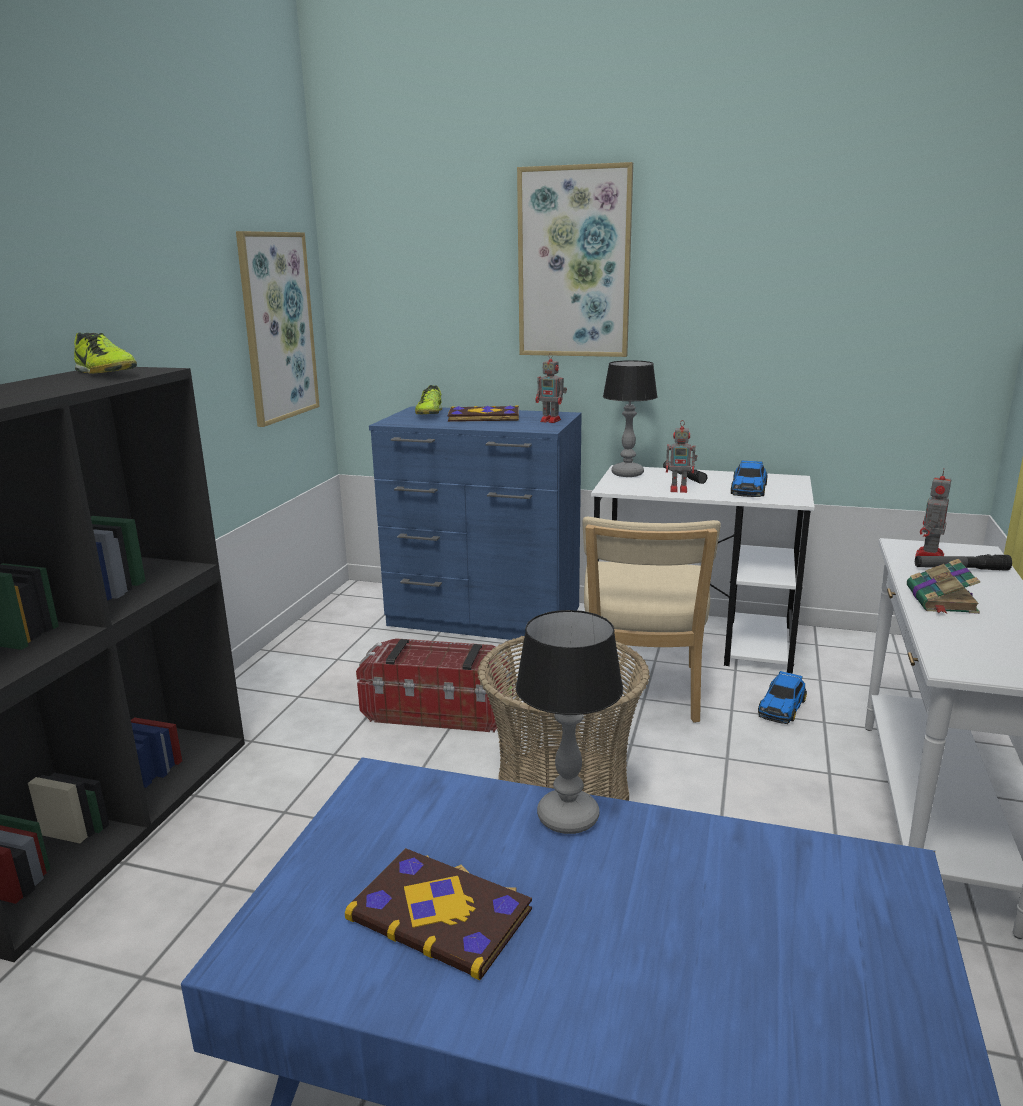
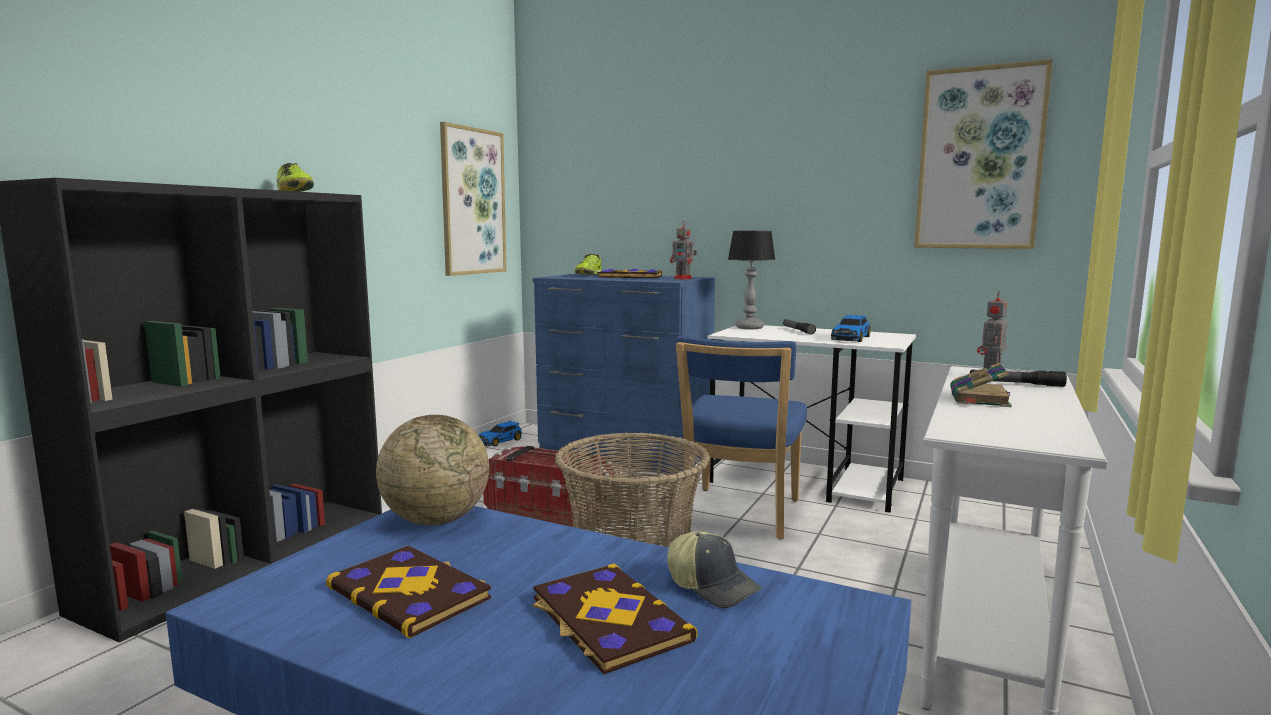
camera: 10 degrees right, 10 degrees down
table lamp [516,610,623,834] -> none
picture [517,162,633,357] -> picture moved to [914,59,1053,249]
beige chair [582,517,721,723] -> blue chair [676,336,807,540]
toy robot [666,420,697,493] -> none
toy car [758,671,807,724] -> toy car moved to [478,421,522,446]
none -> globe [376,415,489,525]
none -> book [533,563,697,674]
none -> cap [667,532,761,608]

